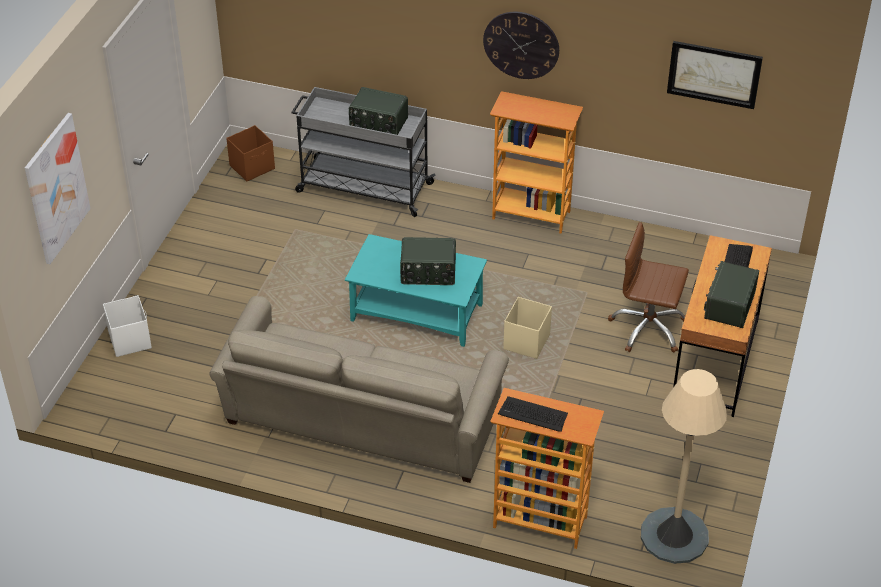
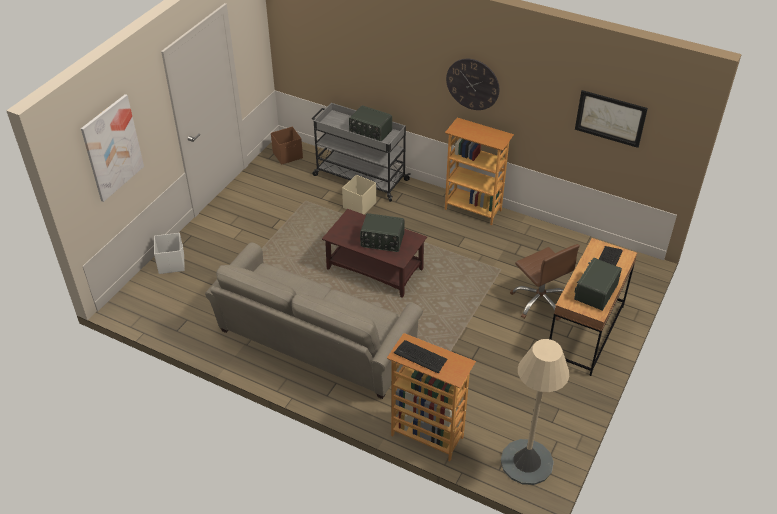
camera: 10 degrees right, 0 degrees up
turquoise coffee table [345,234,487,347] -> brown coffee table [322,209,427,298]
beige storage box [503,297,552,359] -> beige storage box moved to [342,175,376,214]
brown office chair [608,222,689,353] -> brown office chair turned 150 degrees counterclockwise [510,244,580,321]

